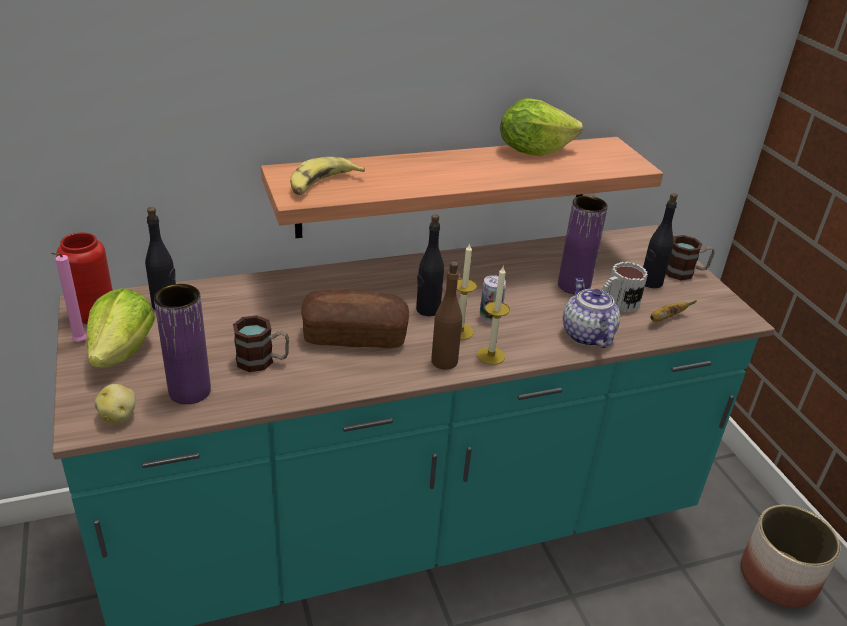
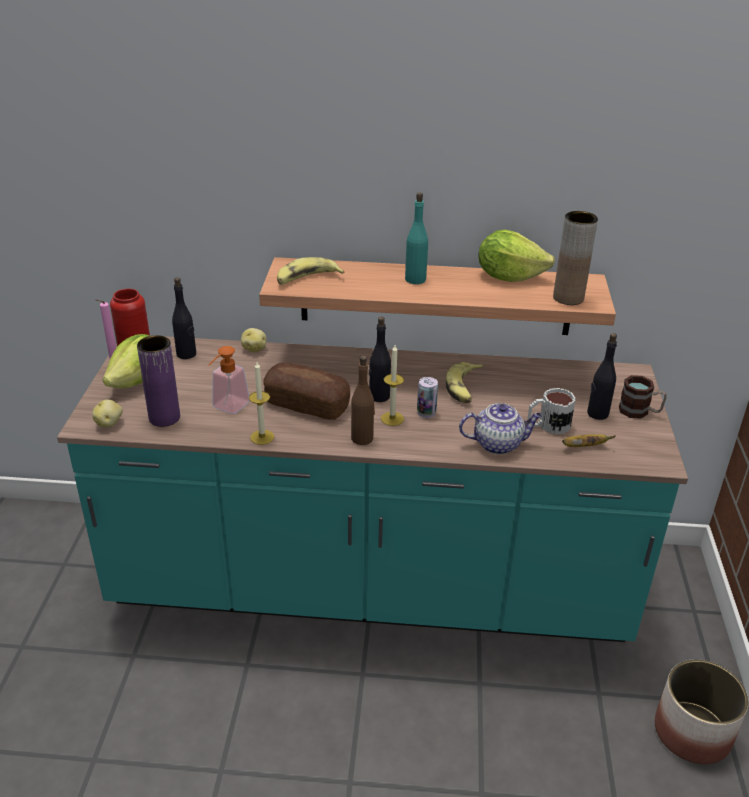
camera: 25 degrees right, 0 degrees up
mug [233,315,289,372] -> soap dispenser [208,346,250,414]
candle [477,266,510,365] -> candle moved to [249,362,274,445]
purple vase [558,196,608,294] -> none
teapot [563,278,620,348] -> teapot turned 75 degrees clockwise [459,403,542,454]
none -> potato [241,328,267,352]
none -> turquoise bottle [405,193,428,284]
none -> banana [446,362,483,403]
none -> brown vase [553,211,598,305]

